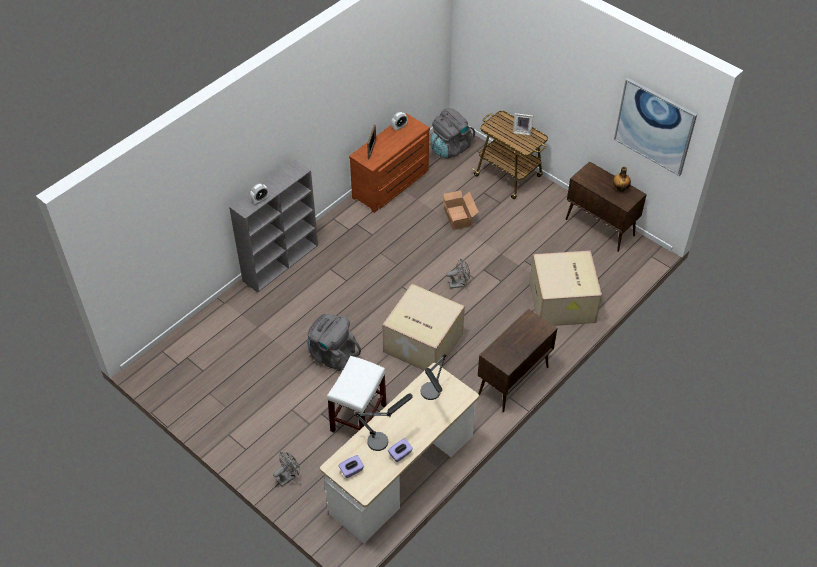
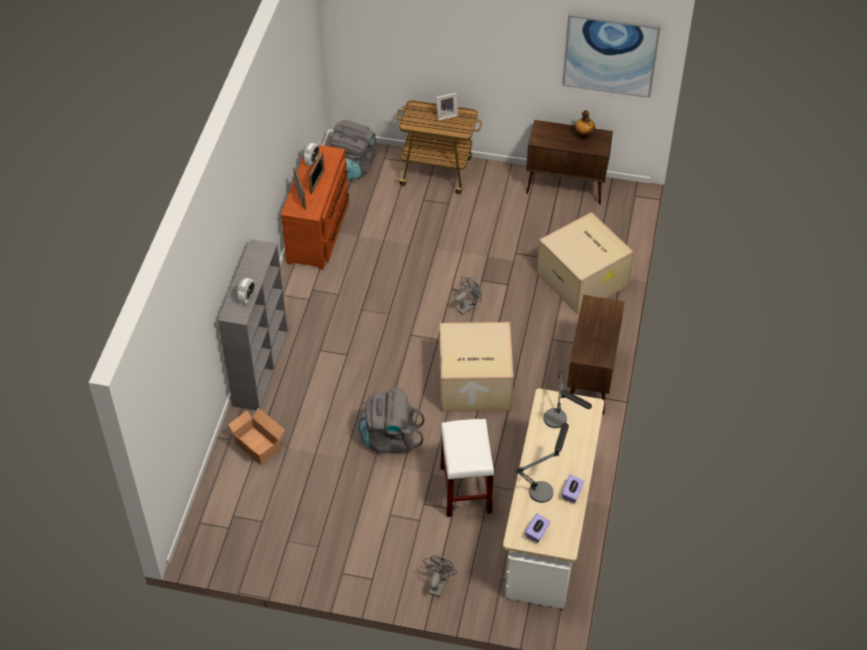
camera: 30 degrees left, 0 degrees up
cardboard box [442,190,479,230] -> cardboard box moved to [229,408,285,465]
none -> picture frame [308,152,324,194]

